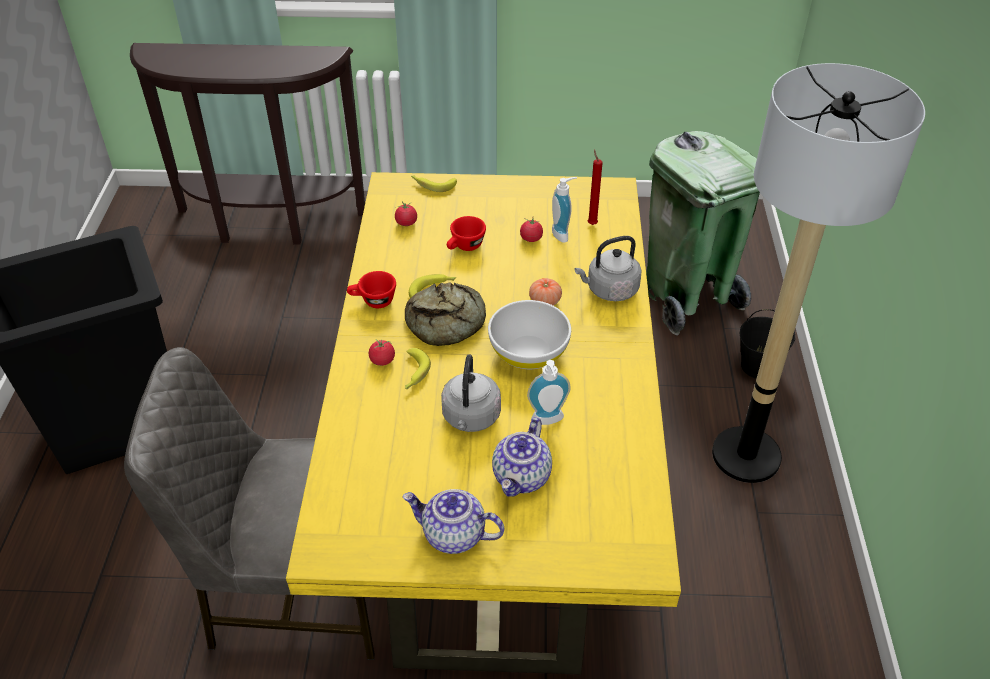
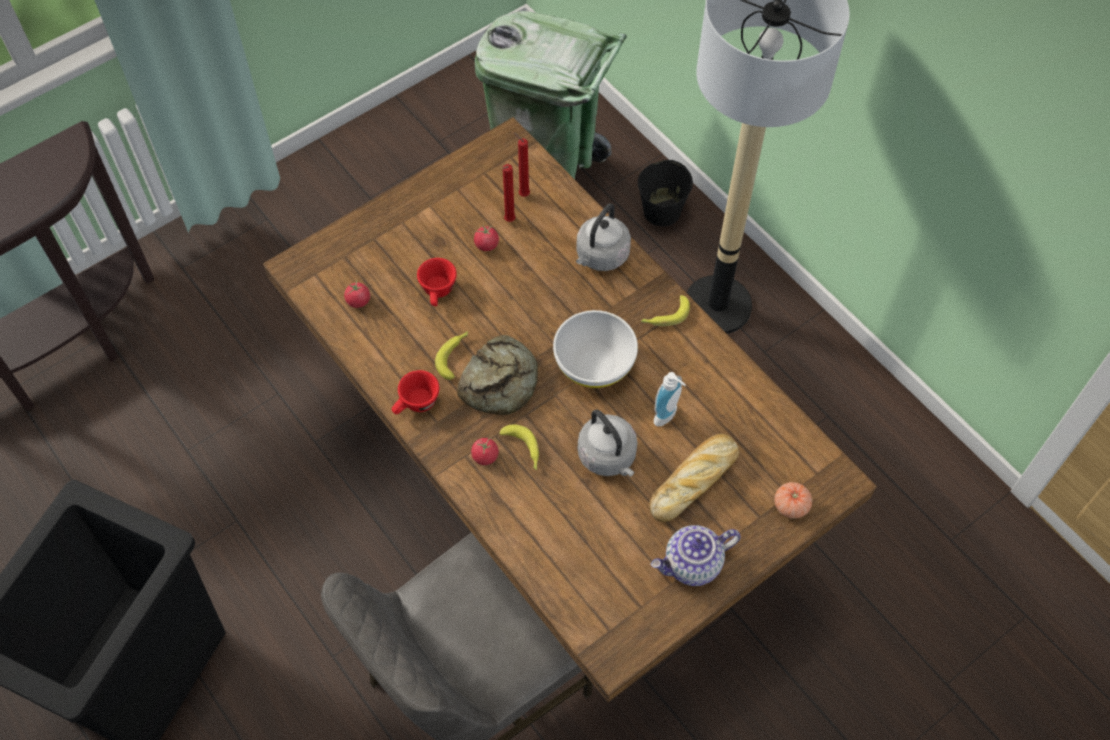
camera: 40 degrees left, 15 degrees up
yellow dining table [286,172,681,674] -> brown dining table [263,117,877,702]
banana [411,175,457,192] -> banana moved to [641,295,690,326]
teapot [492,417,552,496] -> bread [649,434,739,522]
tomato [529,278,562,306] -> tomato moved to [774,482,812,519]
soap dispenser [552,177,577,243] -> red candle [503,164,516,222]

